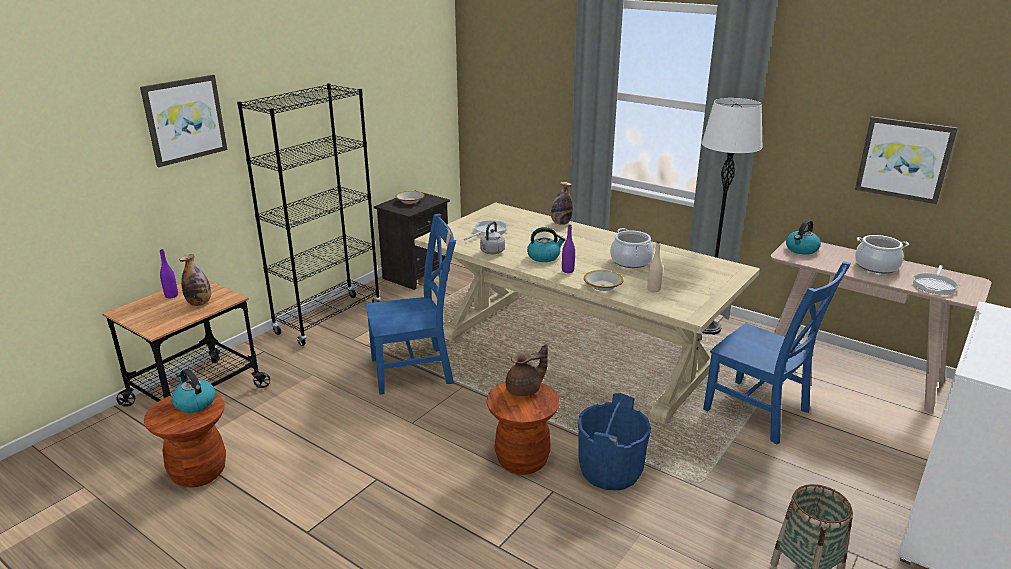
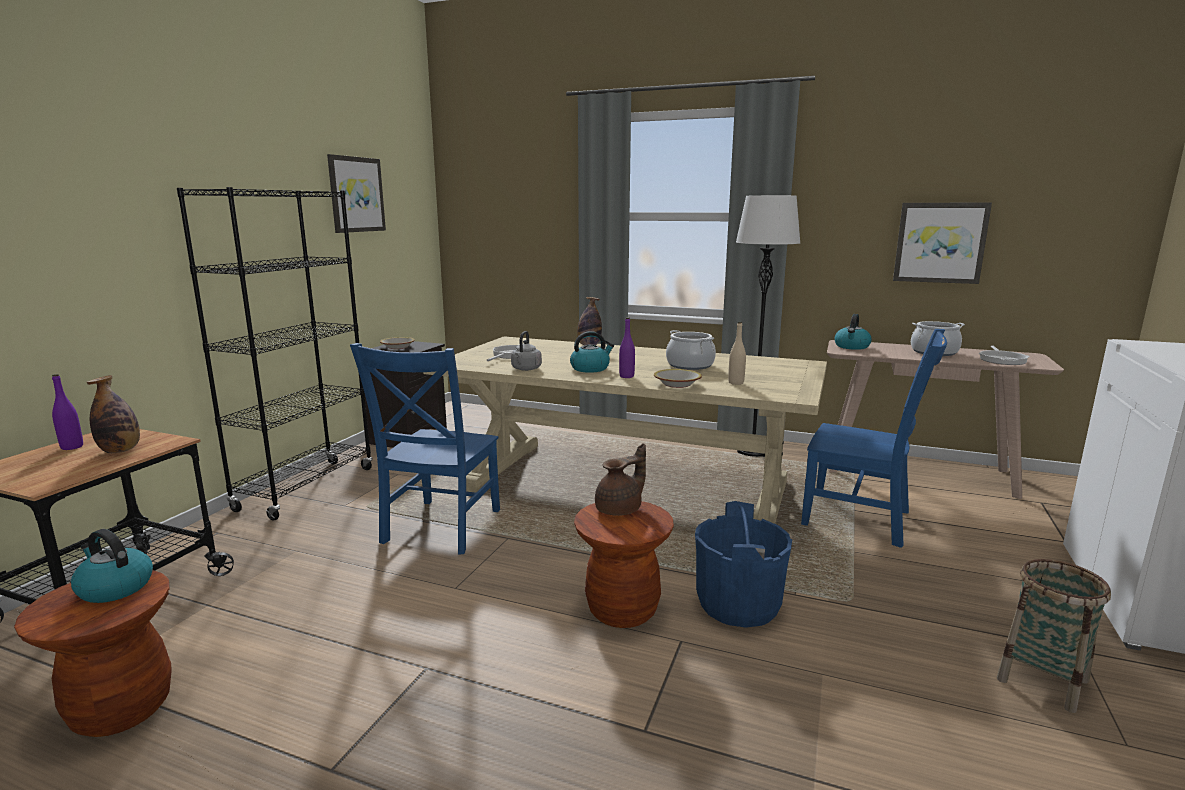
camera: 15 degrees left, 10 degrees down
picture [140,75,227,167] -> picture moved to [327,154,386,233]
blue chair [366,214,456,395] -> blue chair turned 135 degrees clockwise [350,343,500,554]

